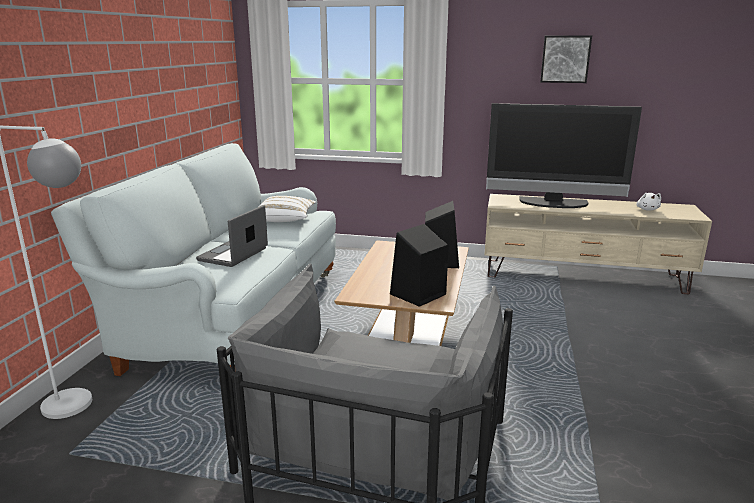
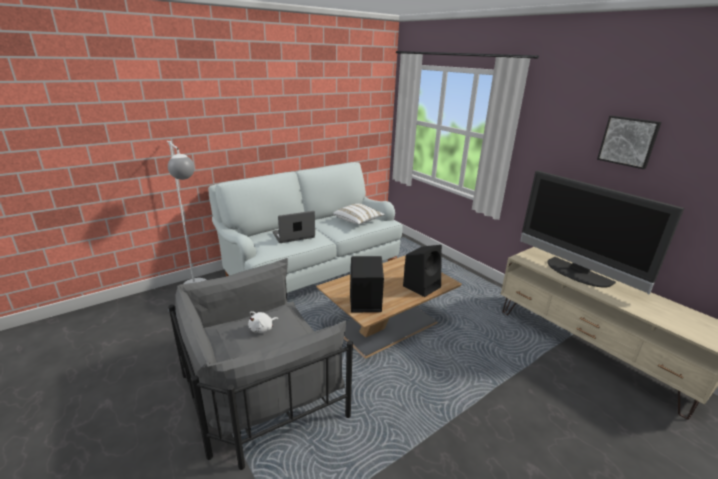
camera: 40 degrees right, 5 degrees up
white plush toy [636,193,661,211] -> white plush toy moved to [248,311,278,333]

